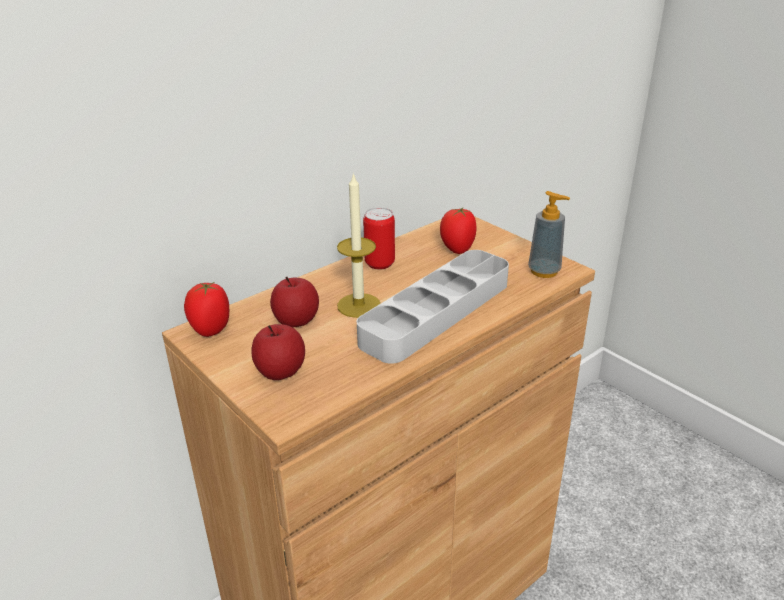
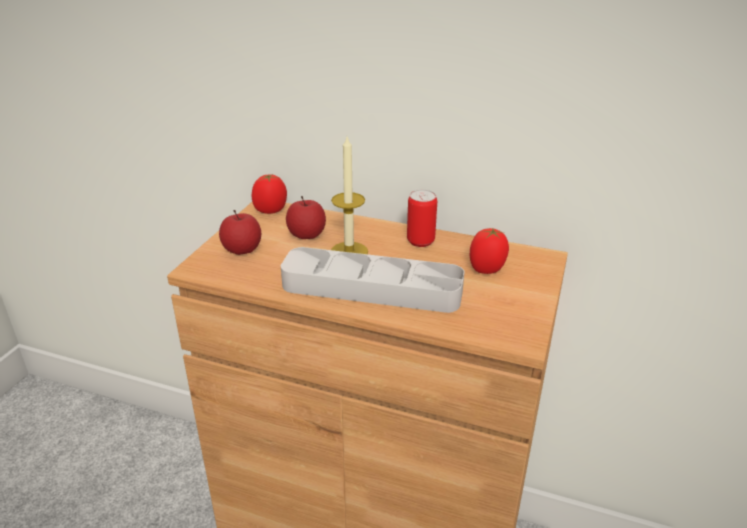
camera: 60 degrees right, 0 degrees up
soap dispenser [528,191,570,278] -> none

